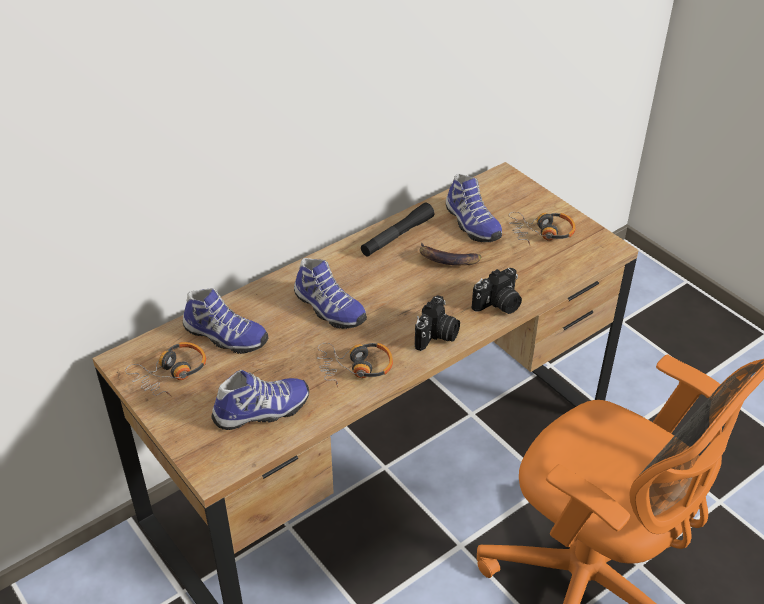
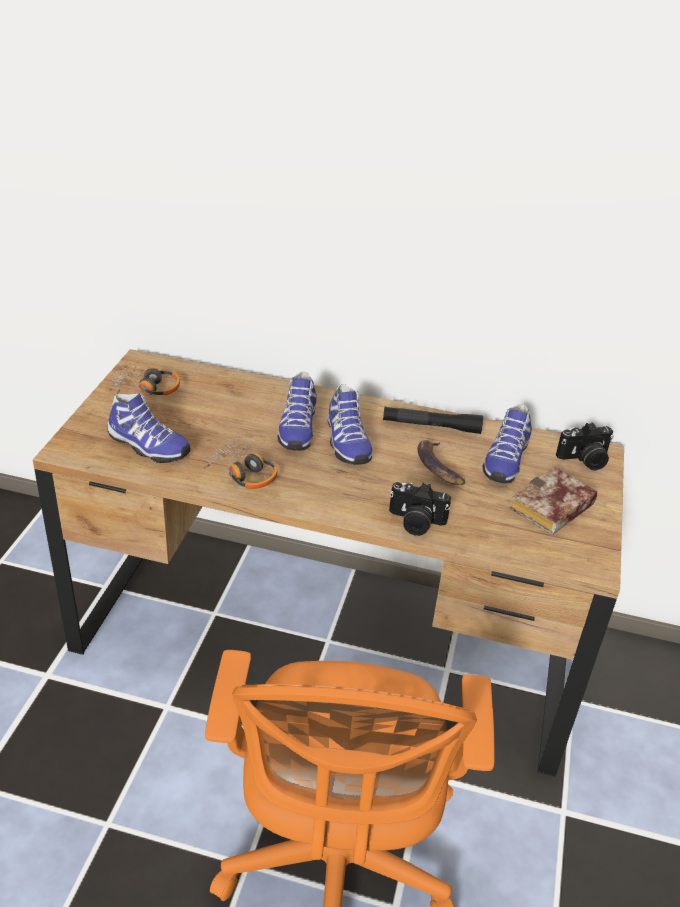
camera: 50 degrees right, 5 degrees down
shoe [183,288,268,354] -> shoe moved to [328,384,372,465]
camera [415,295,460,351] -> camera moved to [556,422,613,470]
headphones [509,212,575,245] -> book [510,467,597,535]

